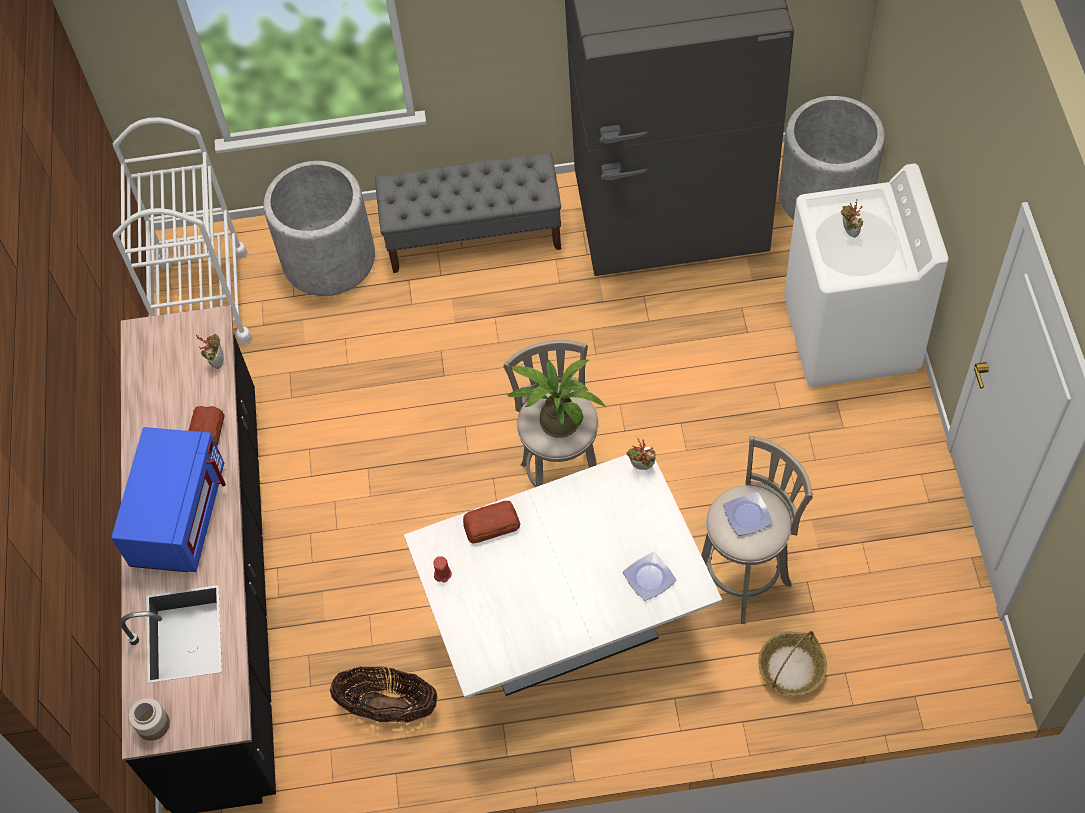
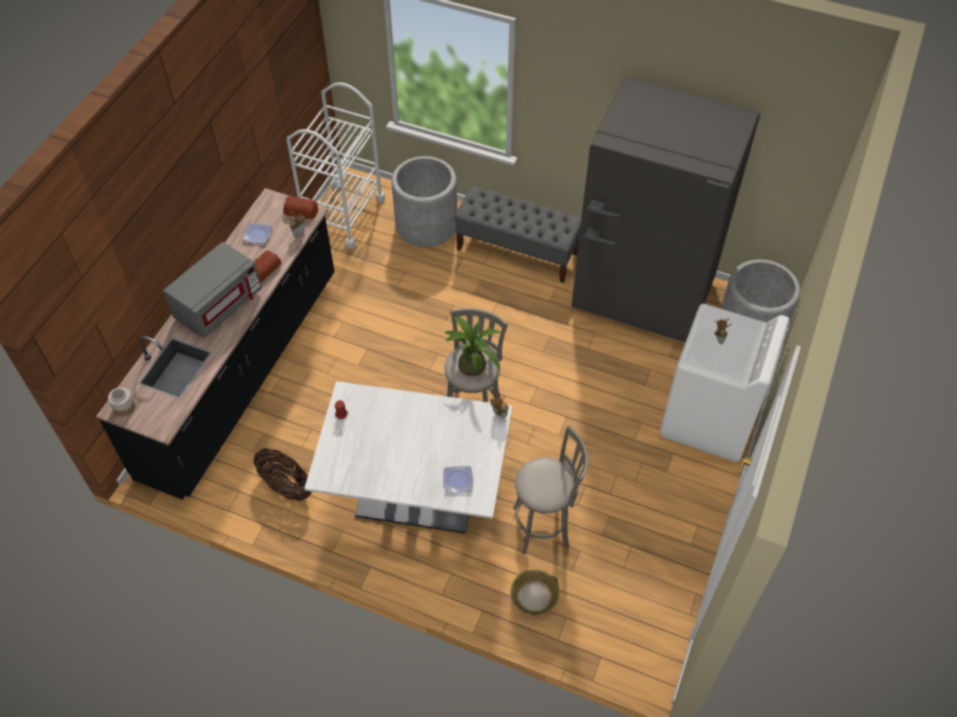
camera: 25 degrees right, 5 degrees down
blue microwave [111,427,226,572] -> grey microwave [163,242,262,338]
bread [463,501,520,544] -> bread moved to [283,196,319,219]
plate [723,492,773,536] -> plate moved to [243,223,272,244]

